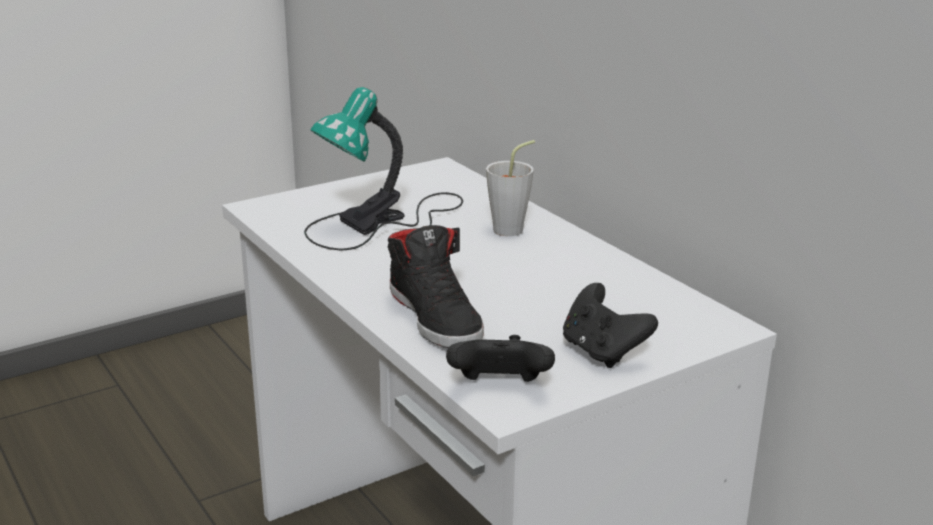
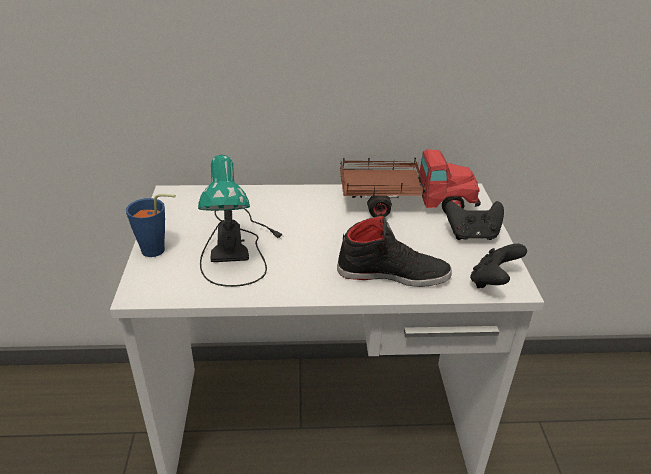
camera: 60 degrees left, 10 degrees up
grey cup [486,140,535,236] -> none
none -> blue cup [126,194,176,257]
none -> toy truck [340,150,481,217]

